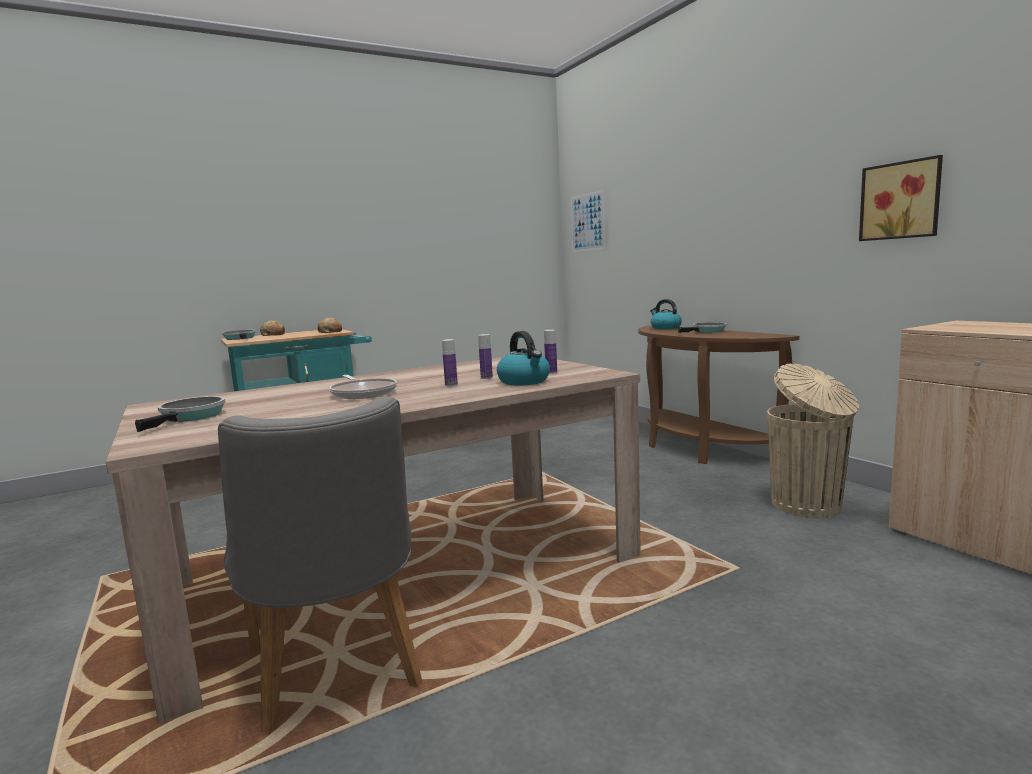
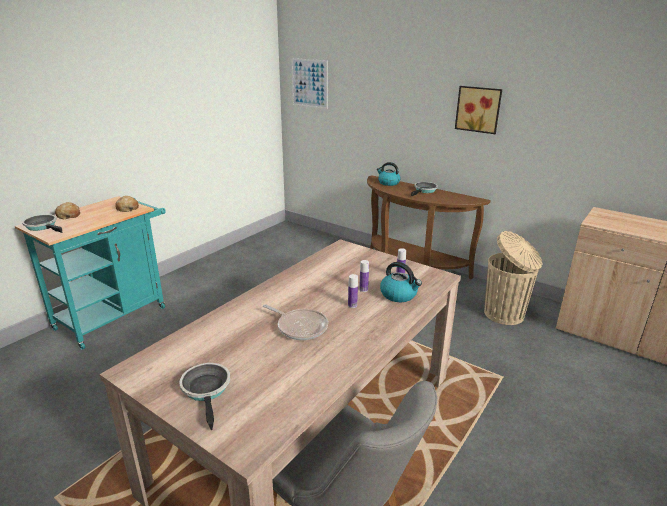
camera: 25 degrees left, 15 degrees up
picture [859,155,943,241] -> picture moved to [455,86,502,134]

